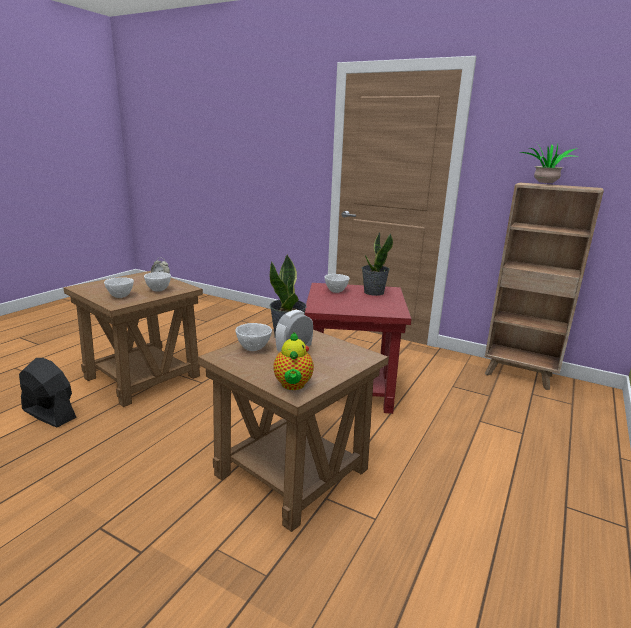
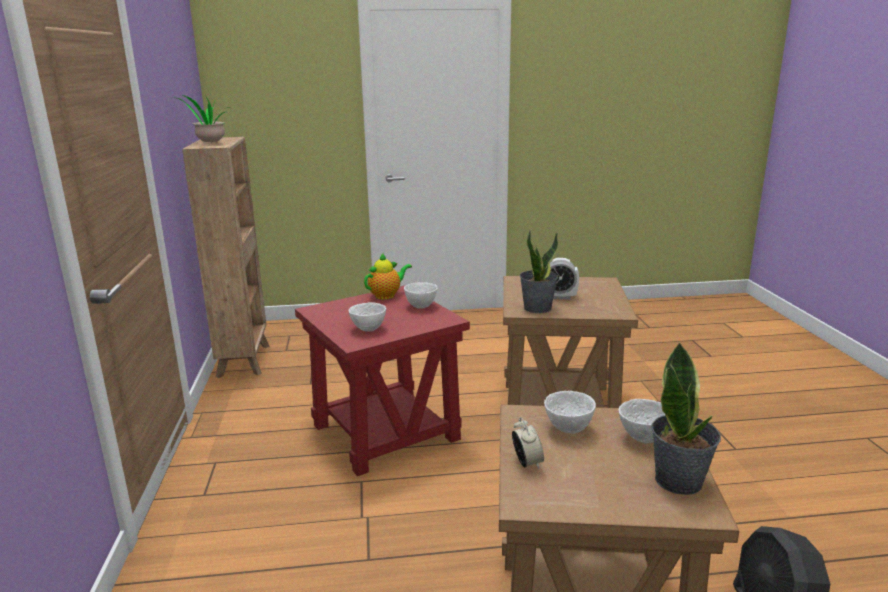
camera: 125 degrees left, 0 degrees up
white bowl [235,323,272,351] -> white bowl moved to [404,282,437,309]
teapot [273,332,314,390] -> teapot moved to [364,253,412,299]
potted plant [362,232,393,296] -> potted plant moved to [651,342,721,495]

